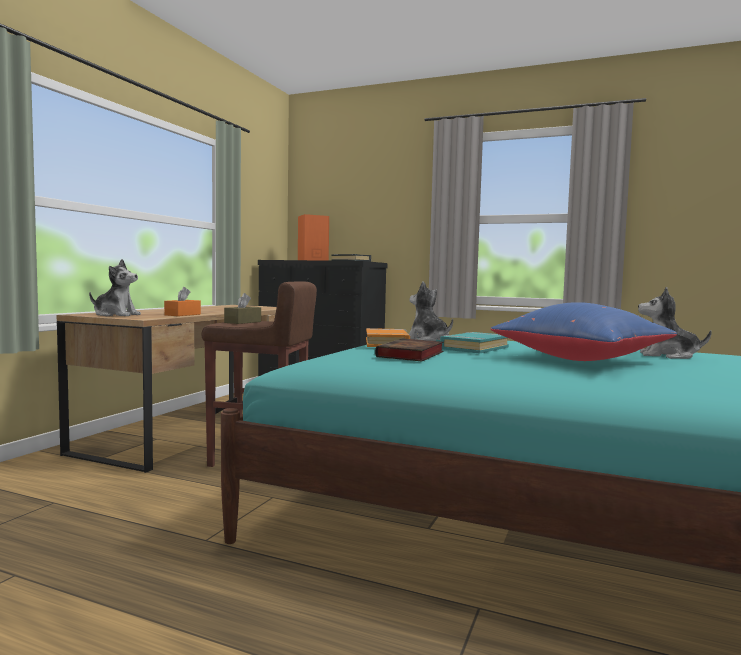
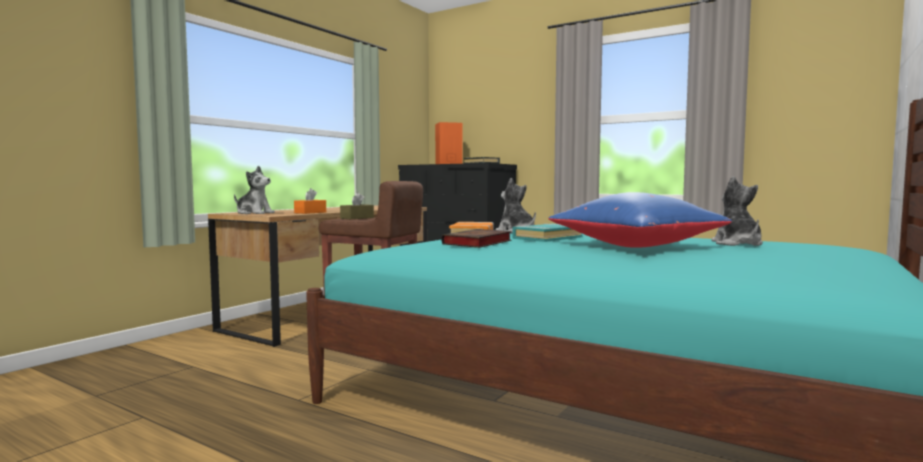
camera: 10 degrees right, 0 degrees up
plush toy [638,287,712,359] -> plush toy turned 60 degrees clockwise [712,176,763,246]

